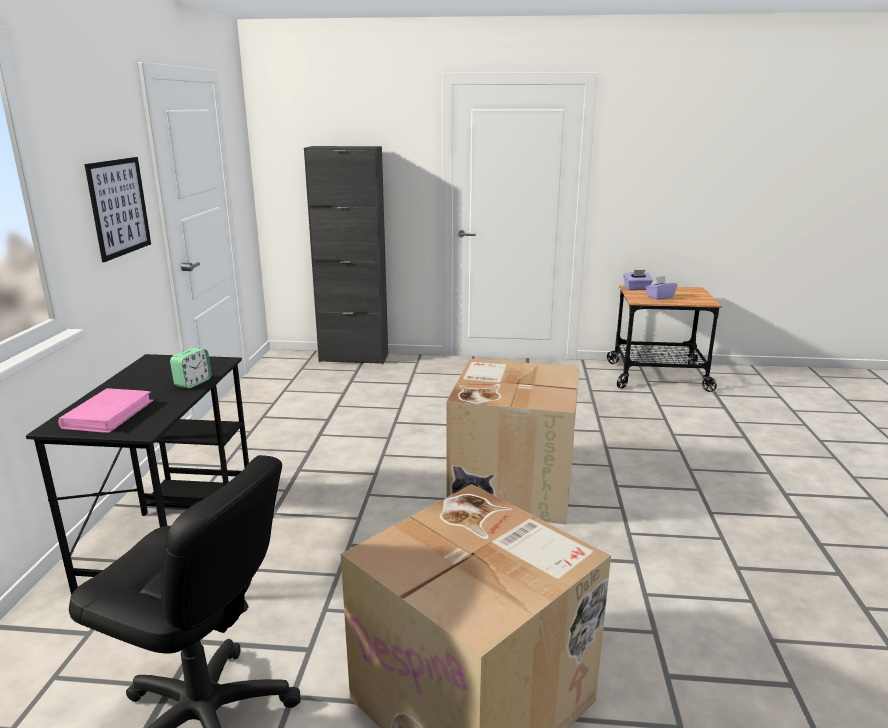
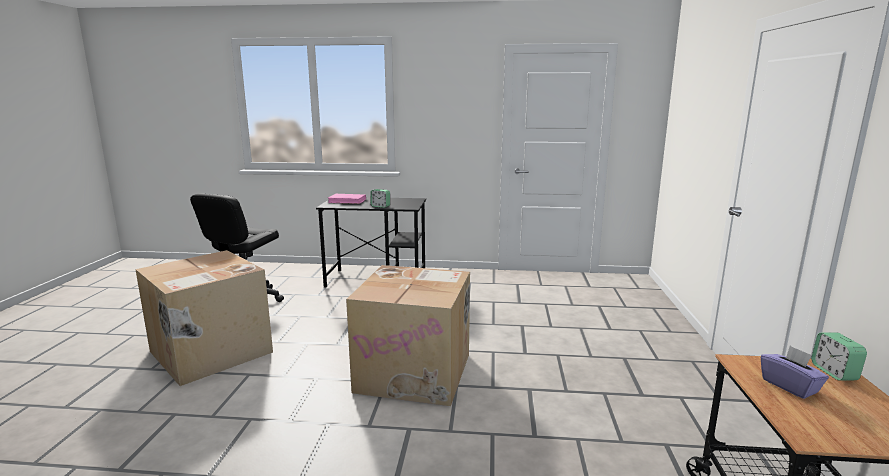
camera: 90 degrees right, 5 degrees down
picture [84,157,151,262] -> none
black cabinet [304,146,388,364] -> none
purple tissue box [623,270,653,290] -> alarm clock [811,332,867,381]

